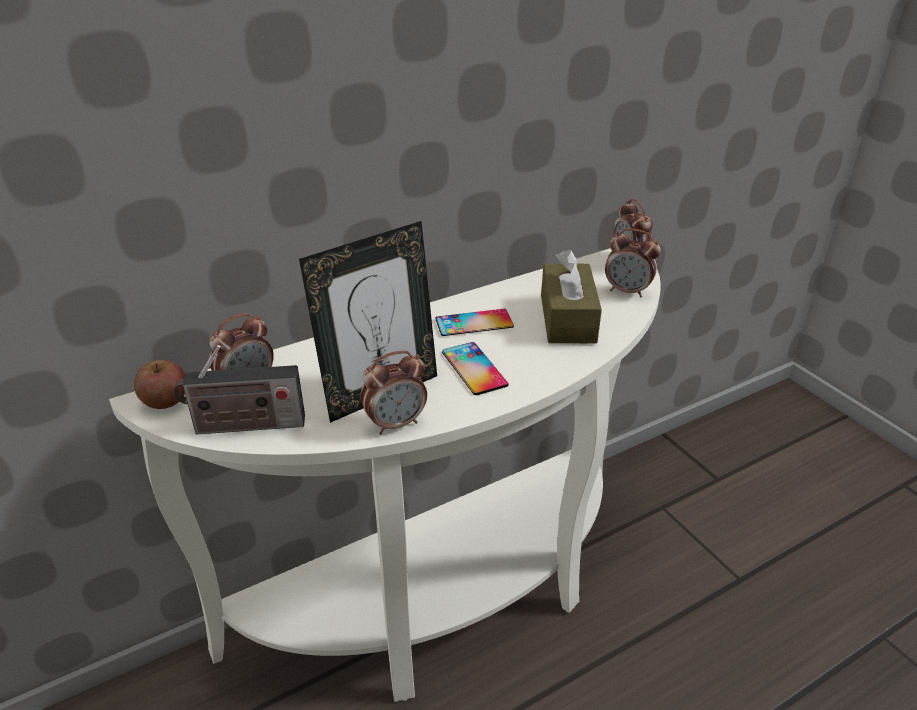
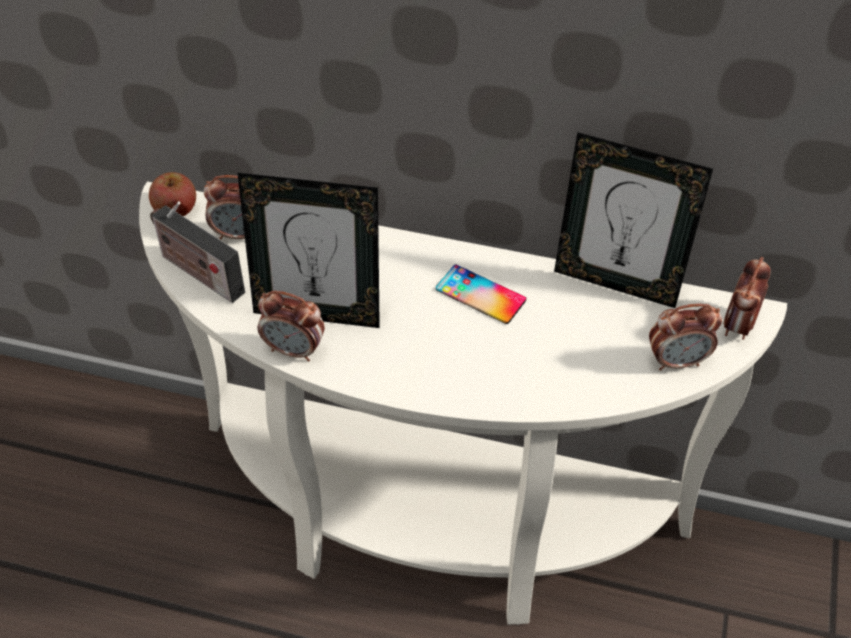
camera: 45 degrees right, 15 degrees up
phone [442,342,509,395] -> none
brown tissue box [541,249,602,343] -> none
alarm clock [605,228,661,297] -> alarm clock turned 75 degrees counterclockwise [649,304,722,371]
none -> picture frame [554,132,713,308]

